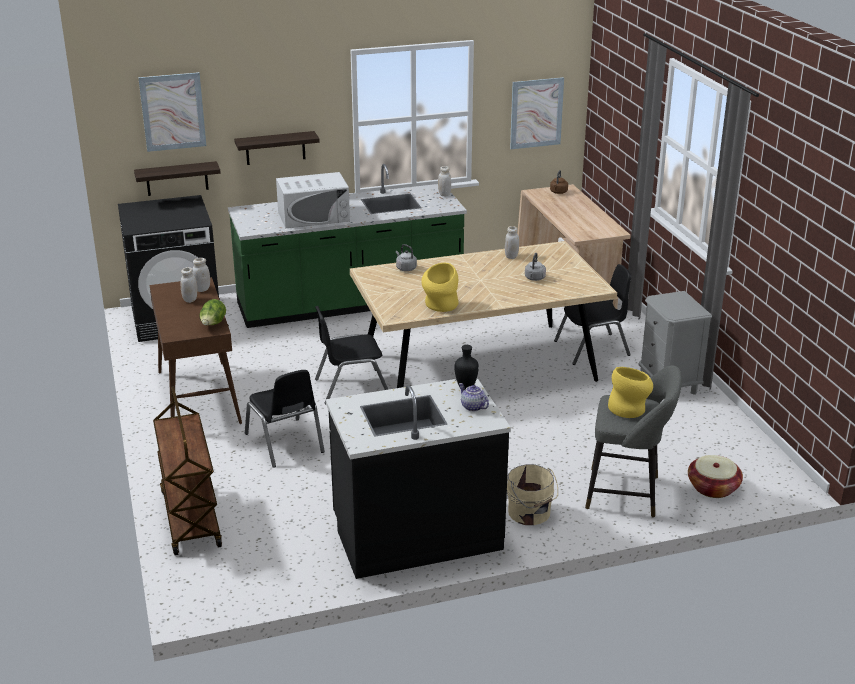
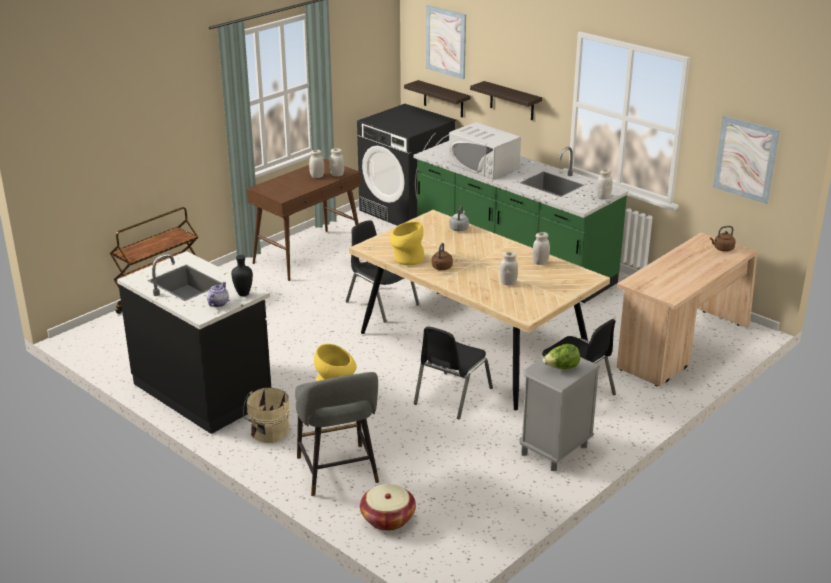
camera: 60 degrees right, 0 degrees up
lettuce [199,299,226,325] -> lettuce moved to [543,344,580,369]
black chair [245,370,325,468] -> black chair moved to [414,326,493,419]
grey kettle [525,253,546,281] -> white jar [500,252,518,286]
none -> brown kettle [432,243,453,270]

